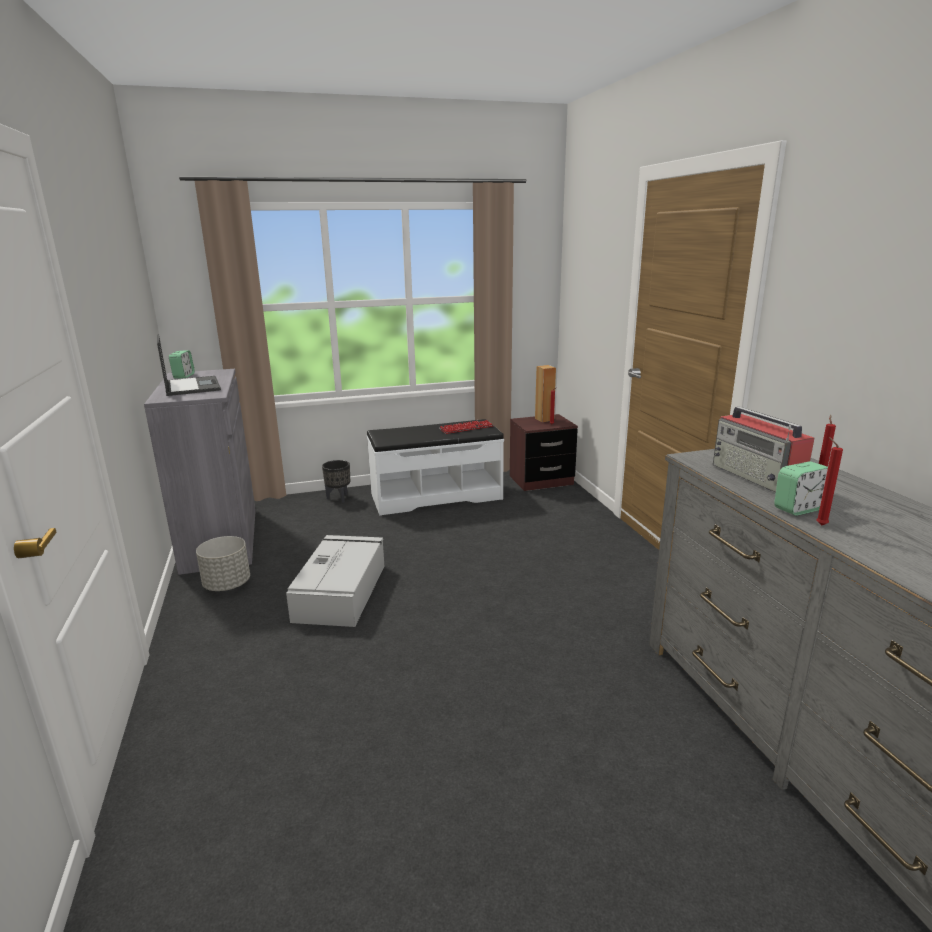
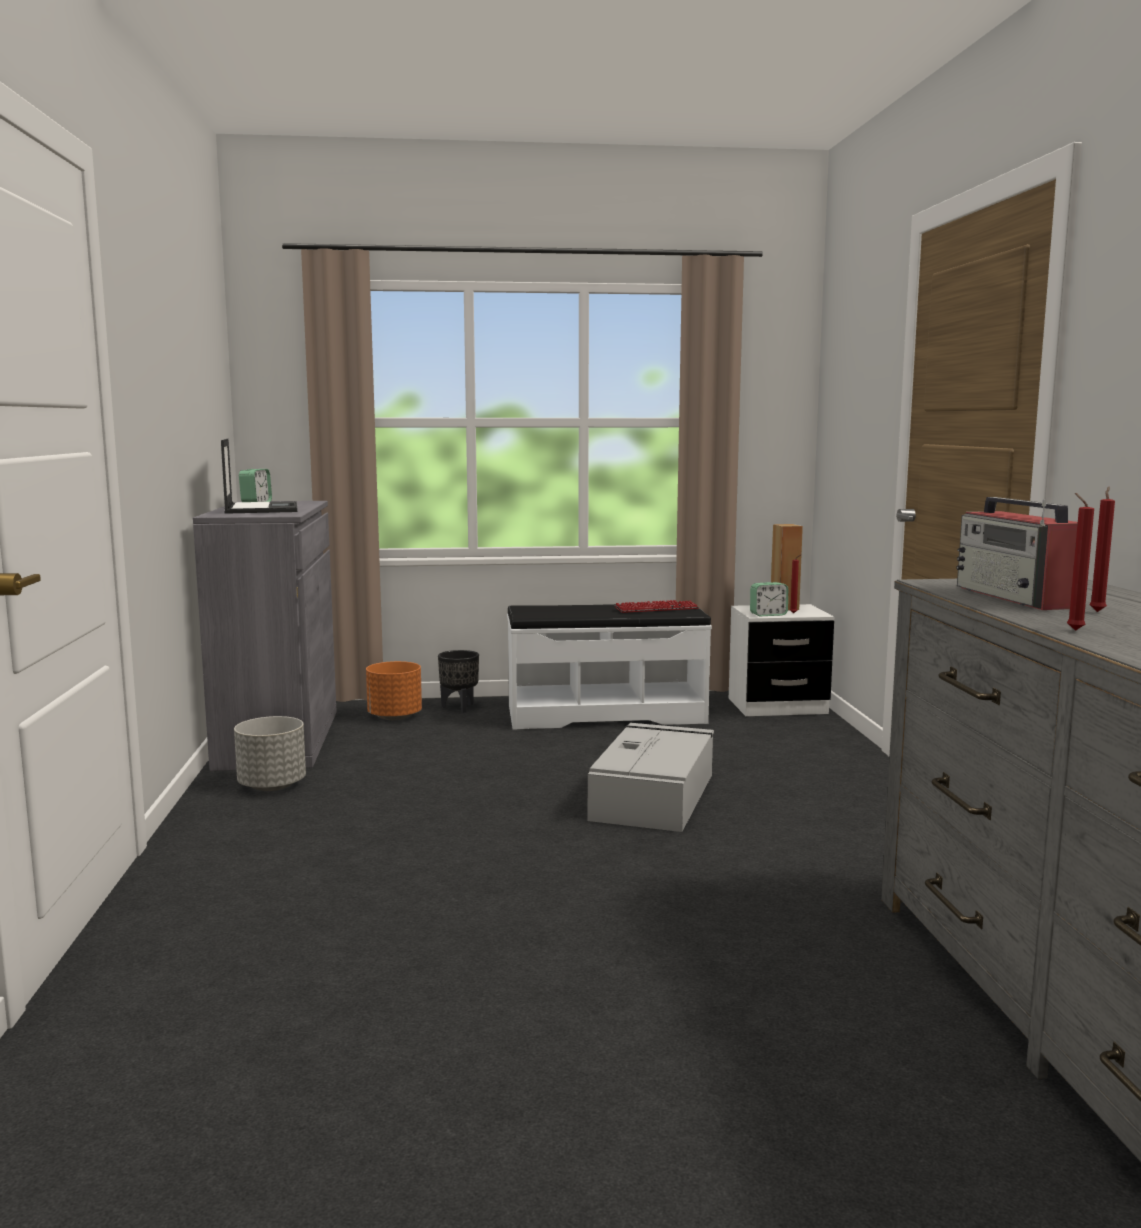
camera: 10 degrees right, 10 degrees down
grey storage box [286,535,384,627] -> grey storage box moved to [588,723,714,832]
brown nightstand [510,414,578,491] -> white nightstand [729,604,834,716]
alarm clock [774,461,828,516] -> alarm clock moved to [750,582,788,616]
none -> orange planter [366,661,422,720]

